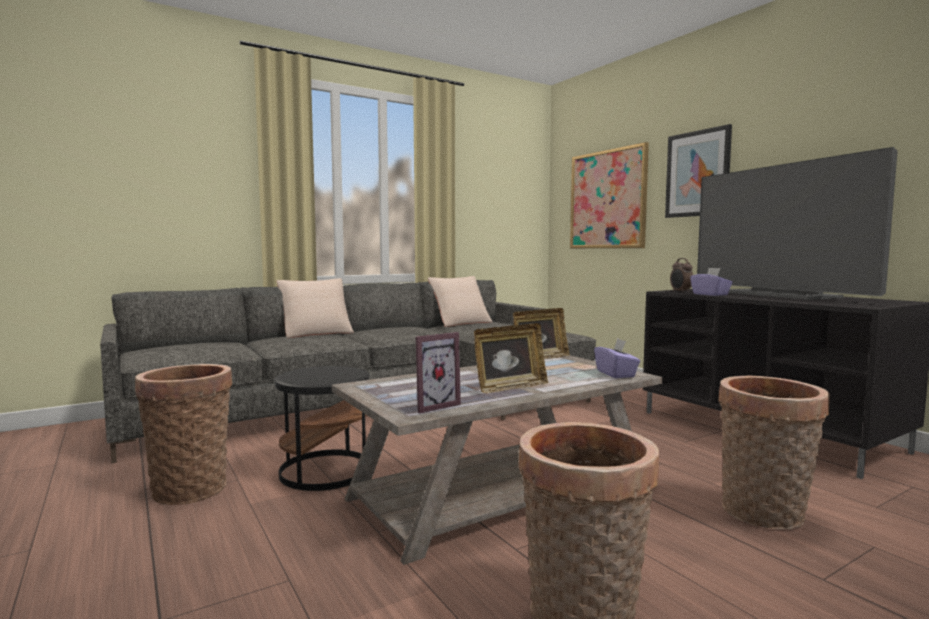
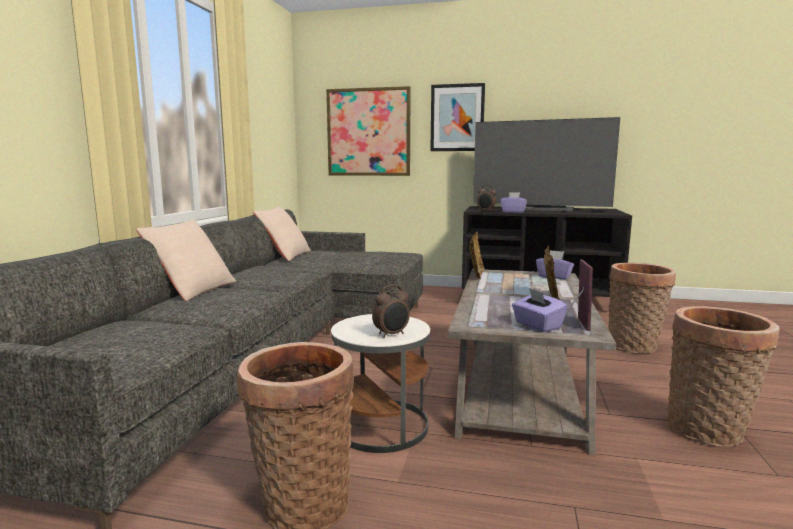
camera: 45 degrees left, 5 degrees up
black side table [275,366,369,491] -> white side table [331,314,430,453]
none -> alarm clock [372,284,410,338]
none -> purple tissue box [512,288,568,332]

